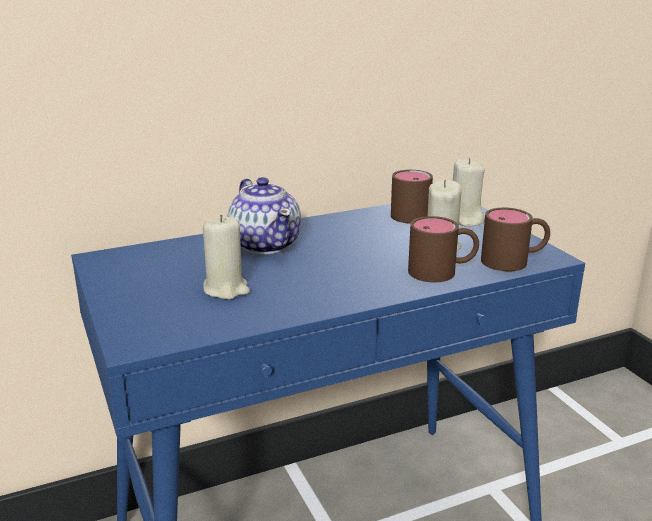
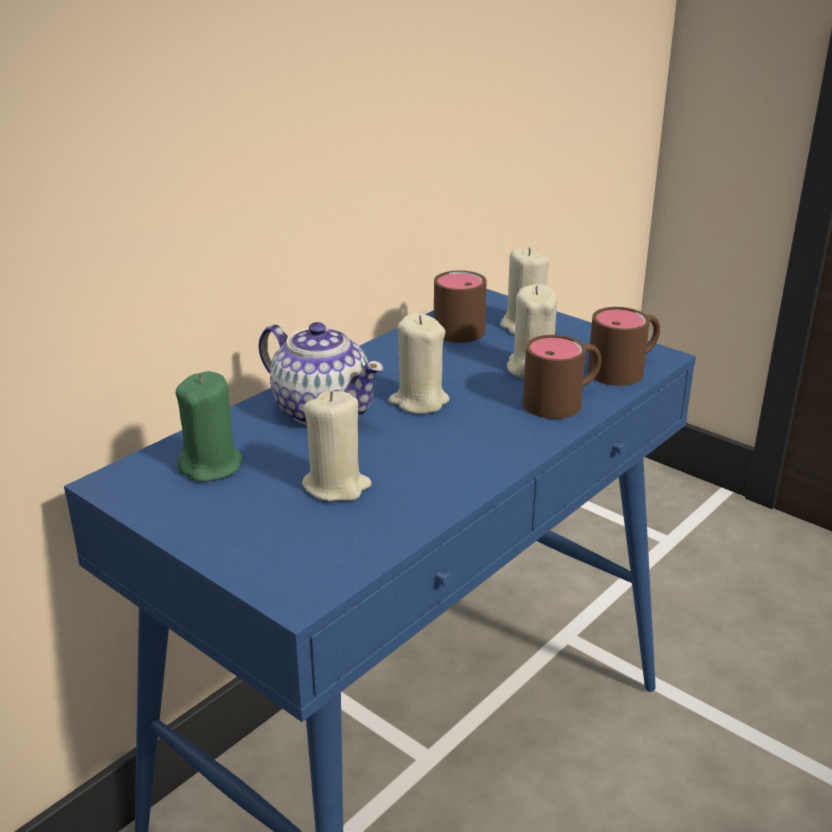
camera: 25 degrees left, 5 degrees up
none -> green candle [176,371,243,482]
none -> beige candle [389,313,450,414]

